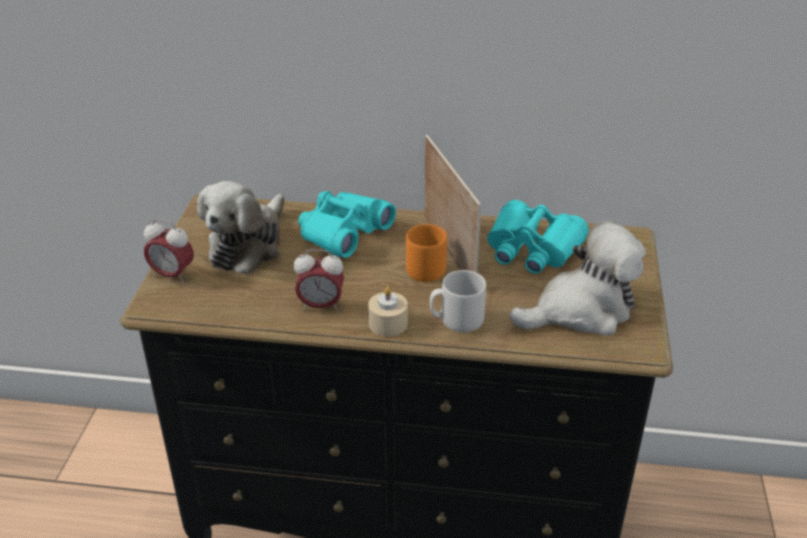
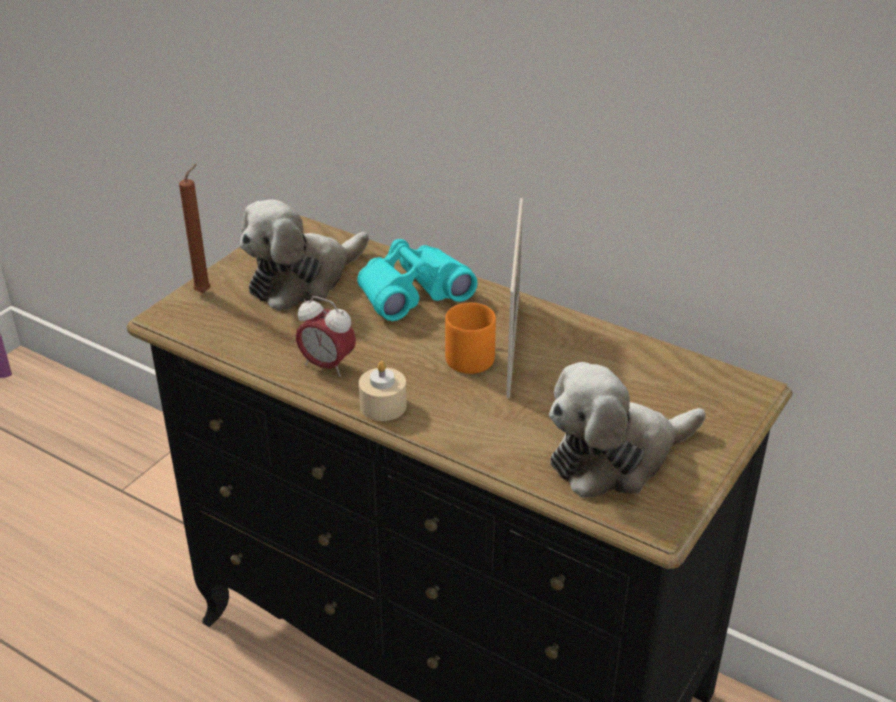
camera: 25 degrees right, 0 degrees up
alarm clock [144,219,194,283] -> brown candle [179,164,211,293]
grey mug [430,270,486,332] -> none
turquoise binoculars [487,200,589,274] -> none
plush toy [509,221,646,336] -> plush toy turned 150 degrees clockwise [549,362,706,498]

